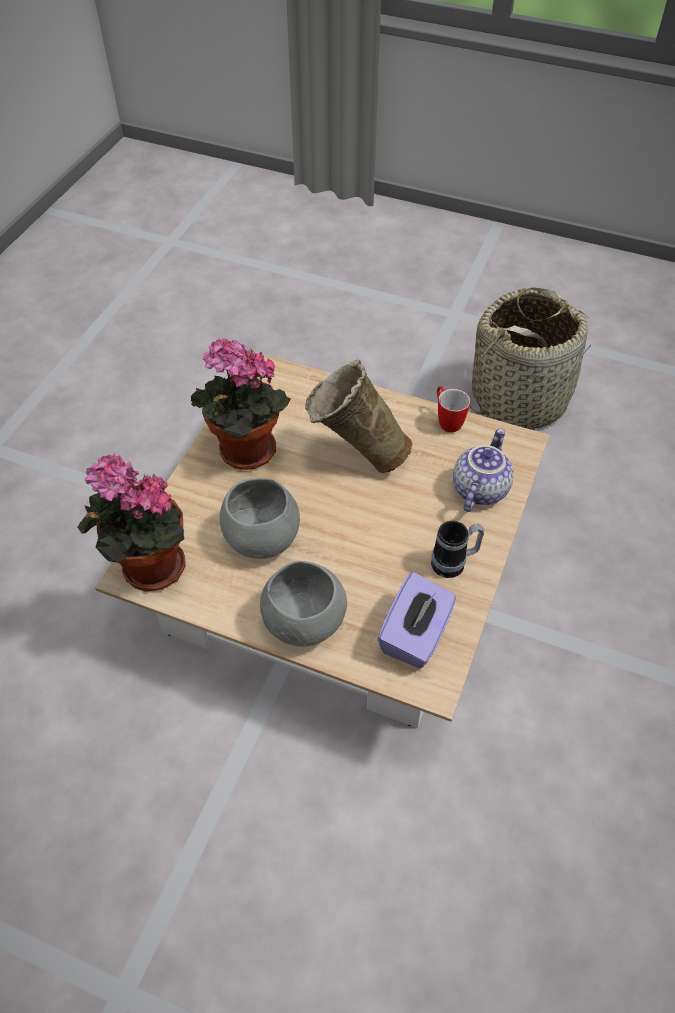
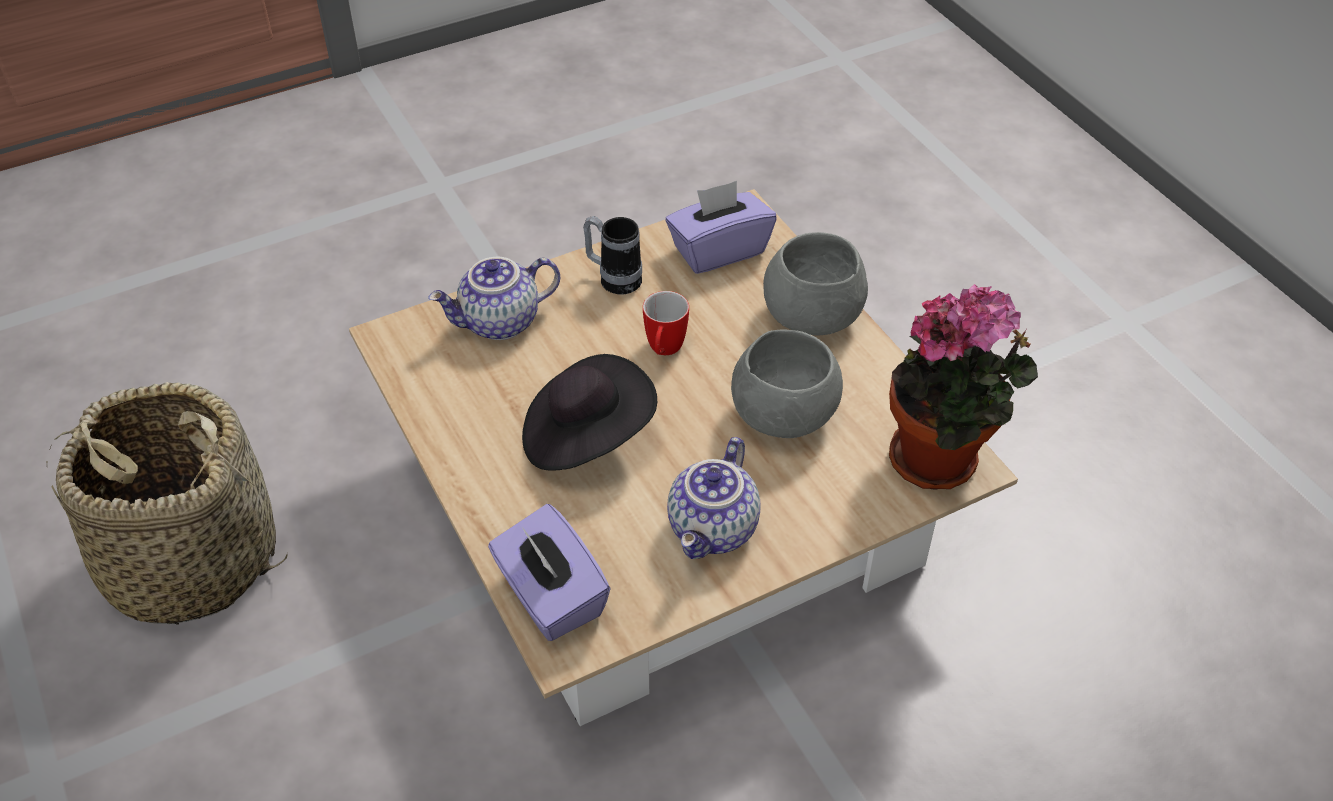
camera: 140 degrees left, 5 degrees down
potted plant [190,338,291,470] -> teapot [667,437,760,559]
beige vase [305,360,413,473] -> black hat [522,354,657,471]
mug [437,386,470,433] -> mug moved to [643,291,689,355]
none -> purple tissue box [488,504,611,641]

